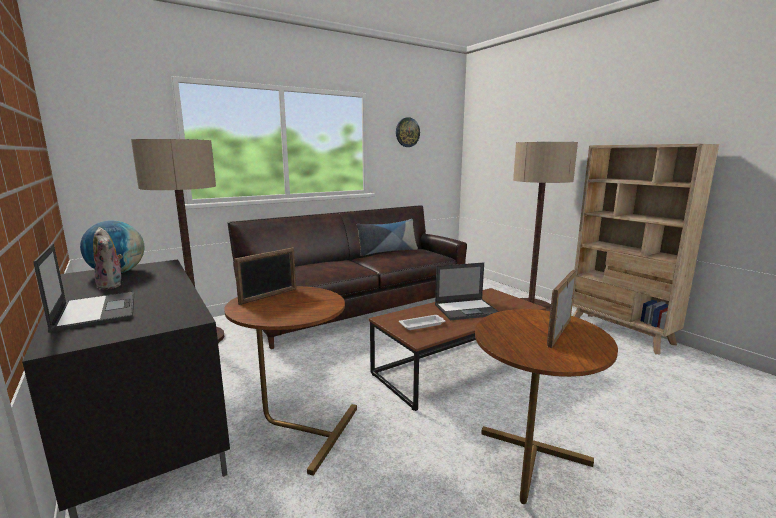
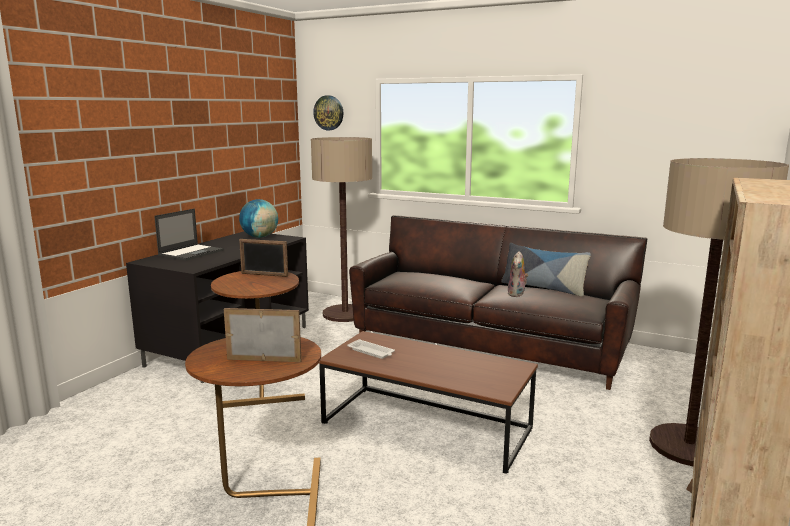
camera: 60 degrees right, 0 degrees up
plush toy [93,227,123,289] -> plush toy moved to [508,251,529,297]
wall clock [396,117,420,147] -> wall clock moved to [313,95,343,130]
laptop [435,263,499,320] -> none

